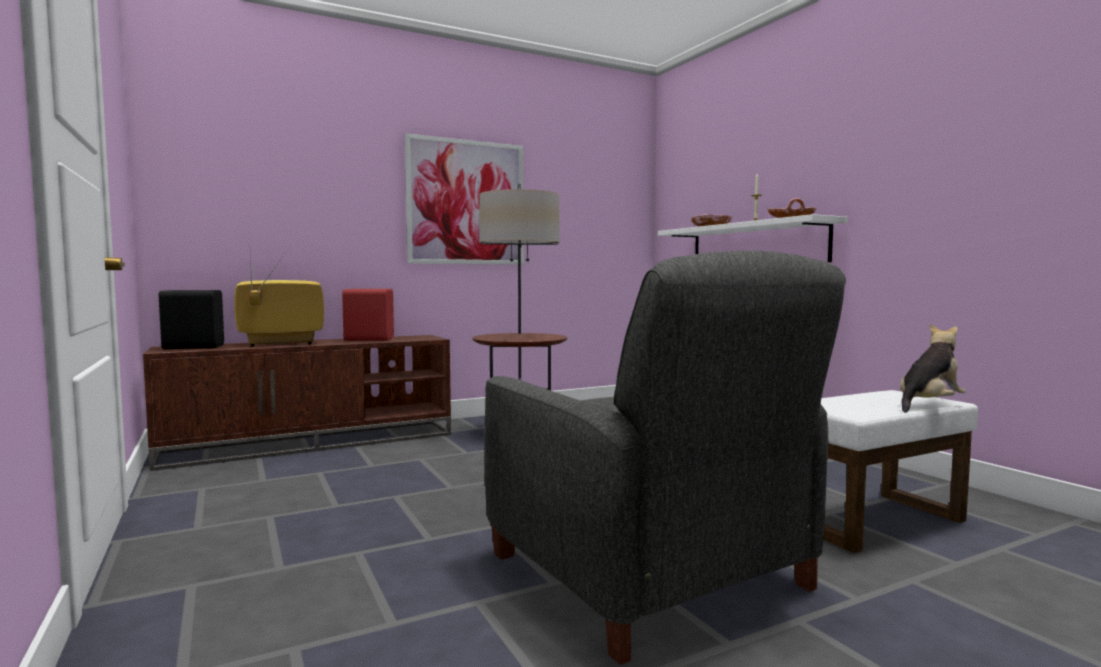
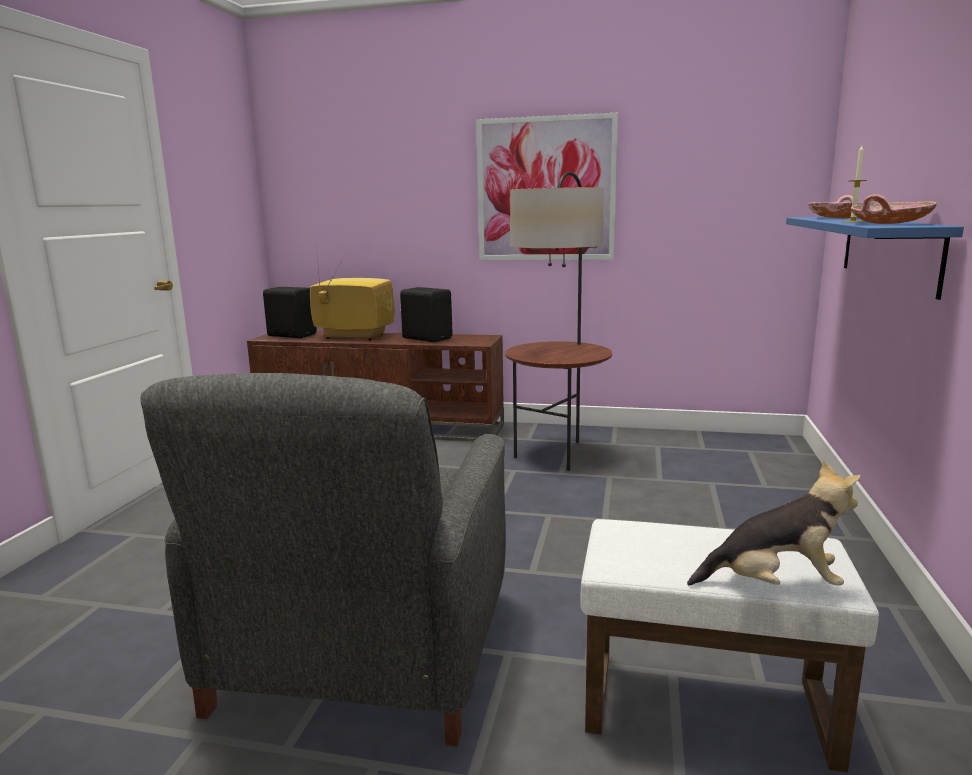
camera: 40 degrees right, 10 degrees up
red speaker [342,289,394,341] -> black speaker [400,287,452,342]
white shelf [658,214,848,262] -> blue shelf [786,217,964,300]

